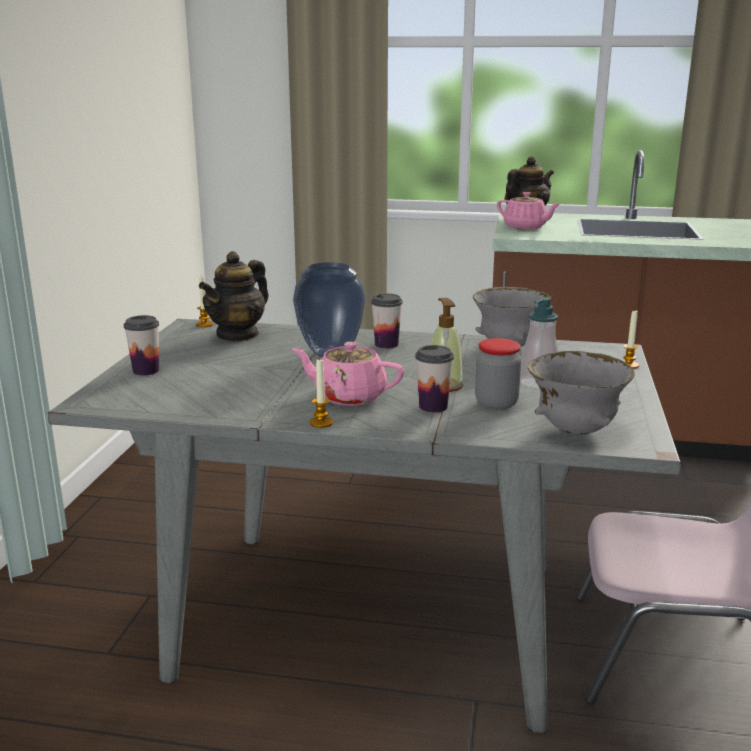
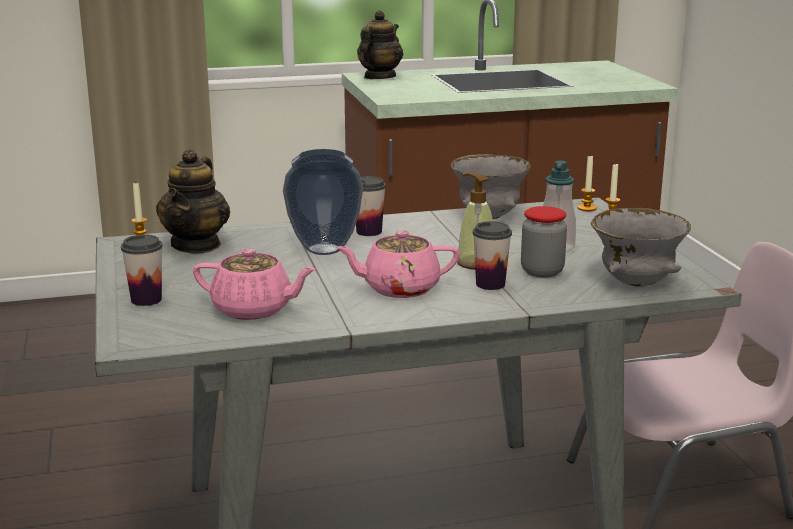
camera: 25 degrees left, 0 degrees up
candle [310,357,333,428] -> candle moved to [578,154,597,211]
pink teapot [497,192,560,229] -> pink teapot moved to [193,248,316,320]

